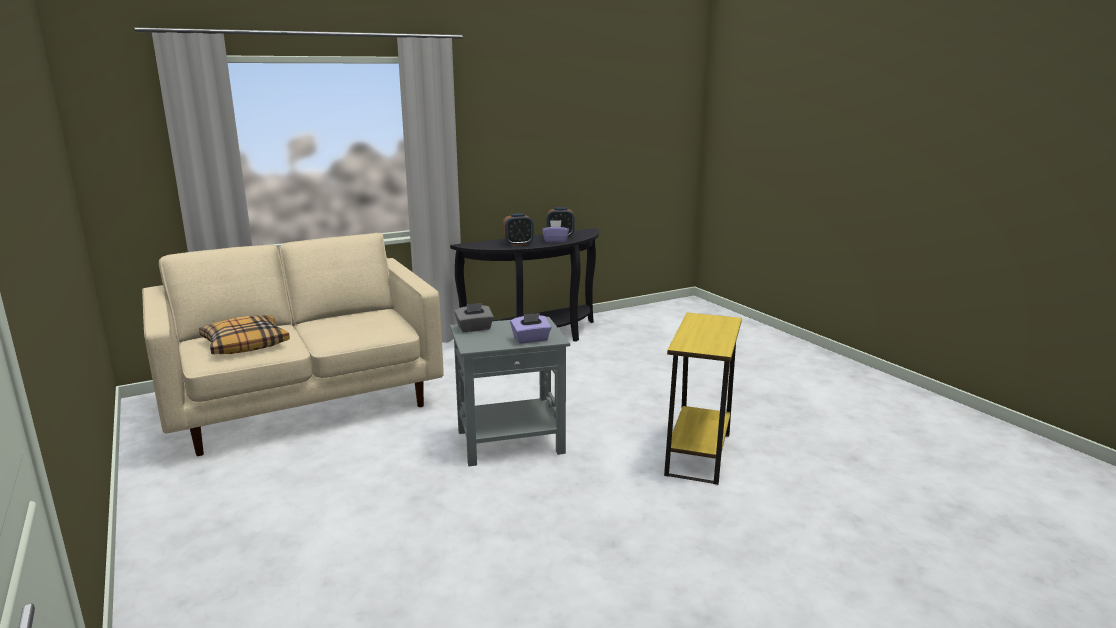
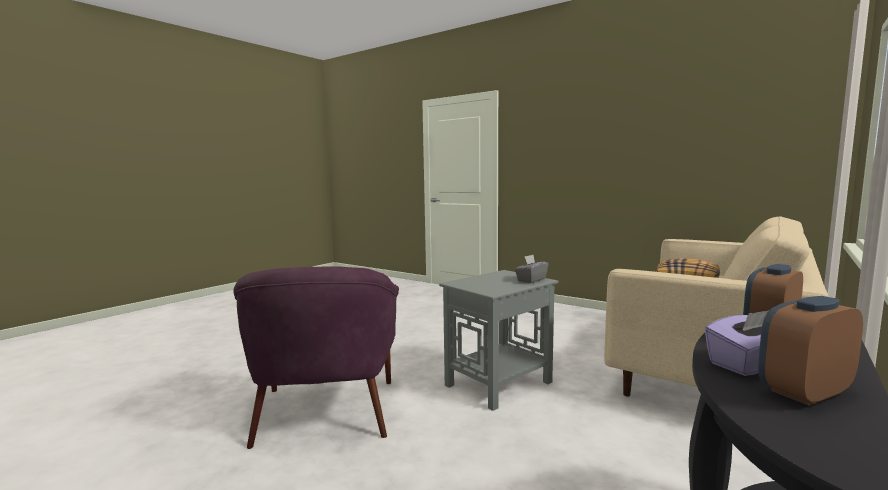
camera: 155 degrees right, 10 degrees down
purple tissue box [510,313,552,344] -> none
yellow side table [664,312,742,485] -> purple armchair [233,266,399,449]

